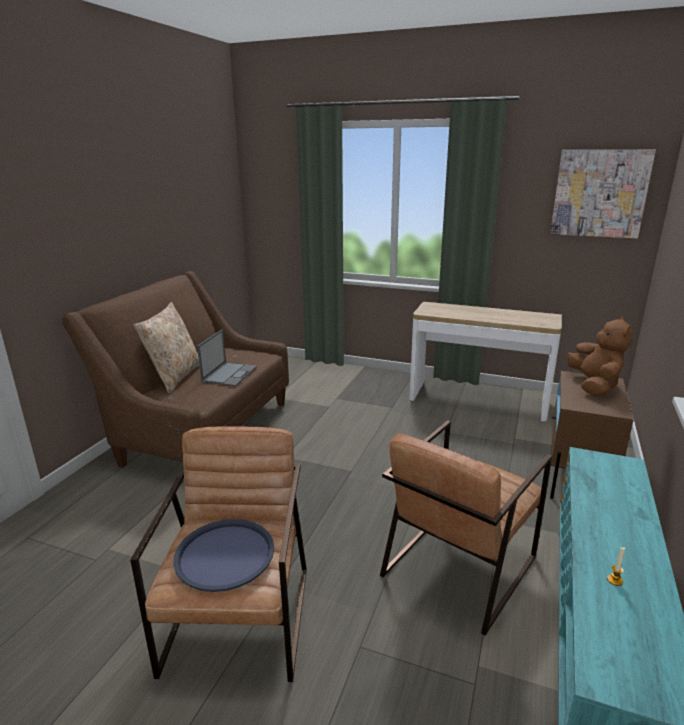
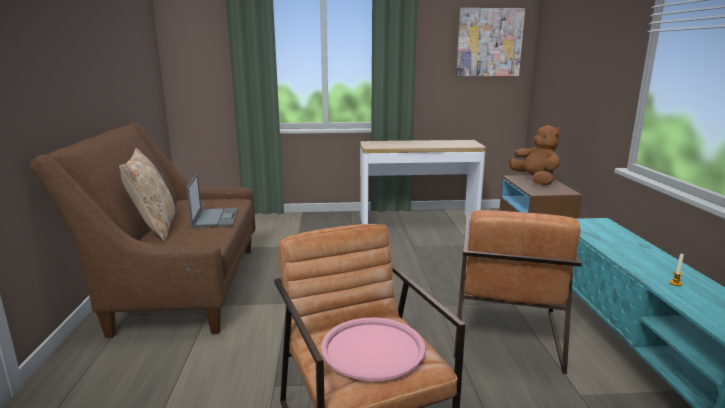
camera: 25 degrees left, 5 degrees down
blue tray [173,519,274,592] -> pink tray [321,317,425,381]

